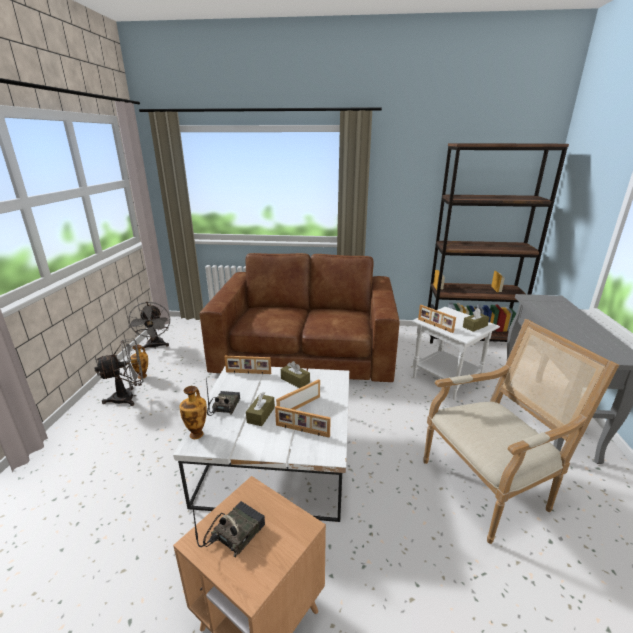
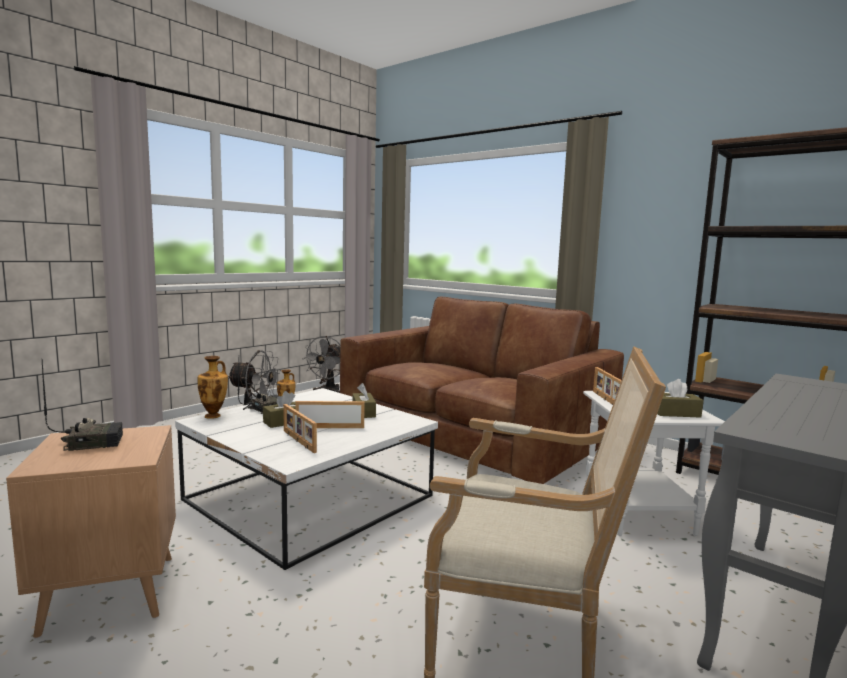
camera: 35 degrees right, 15 degrees down
picture frame [224,356,271,374] -> none

